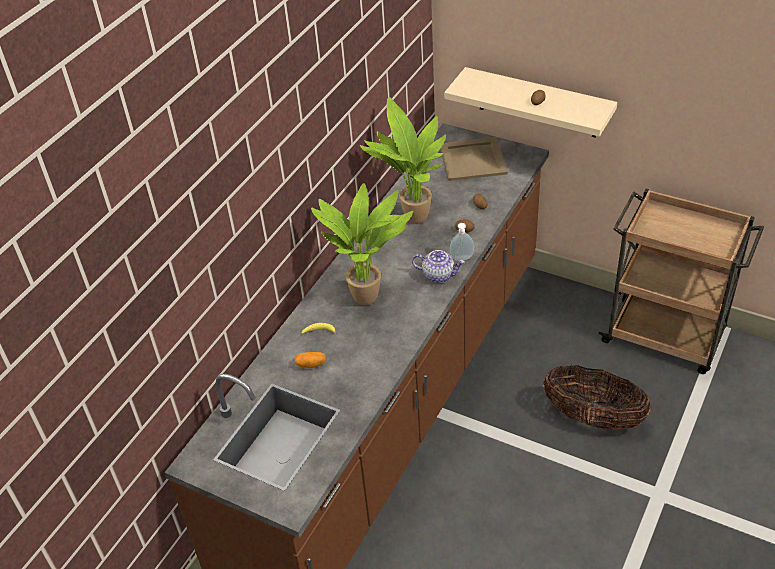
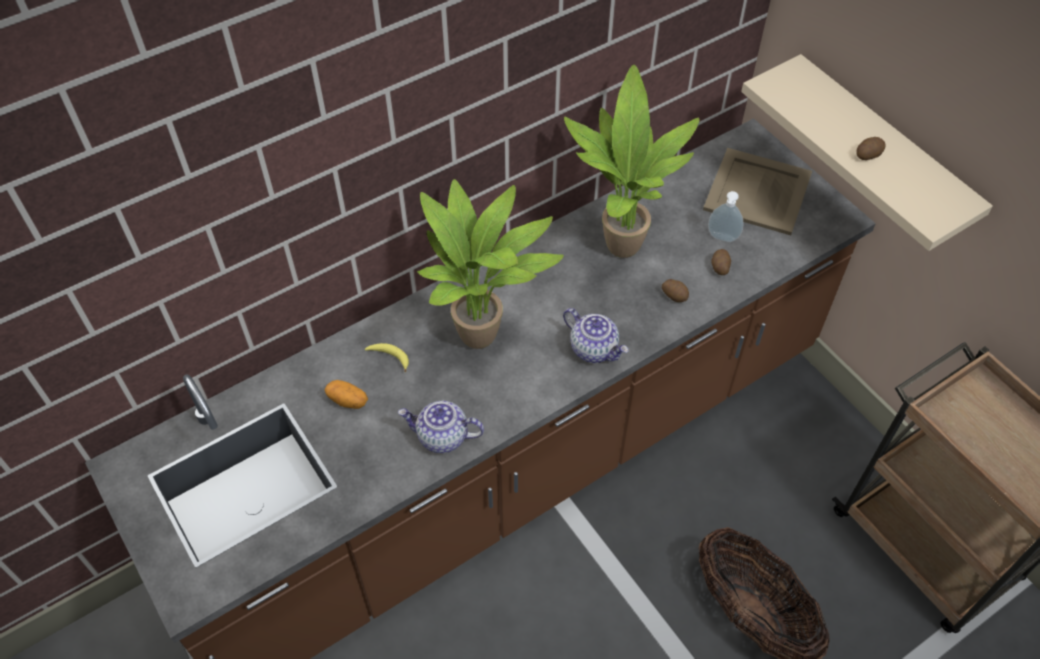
camera: 25 degrees right, 10 degrees up
soap dispenser [450,223,474,261] -> soap dispenser moved to [708,191,744,242]
none -> teapot [398,401,484,453]

